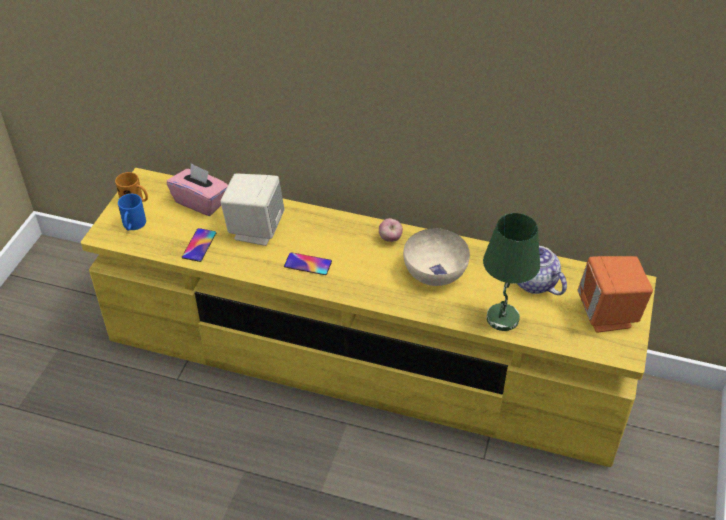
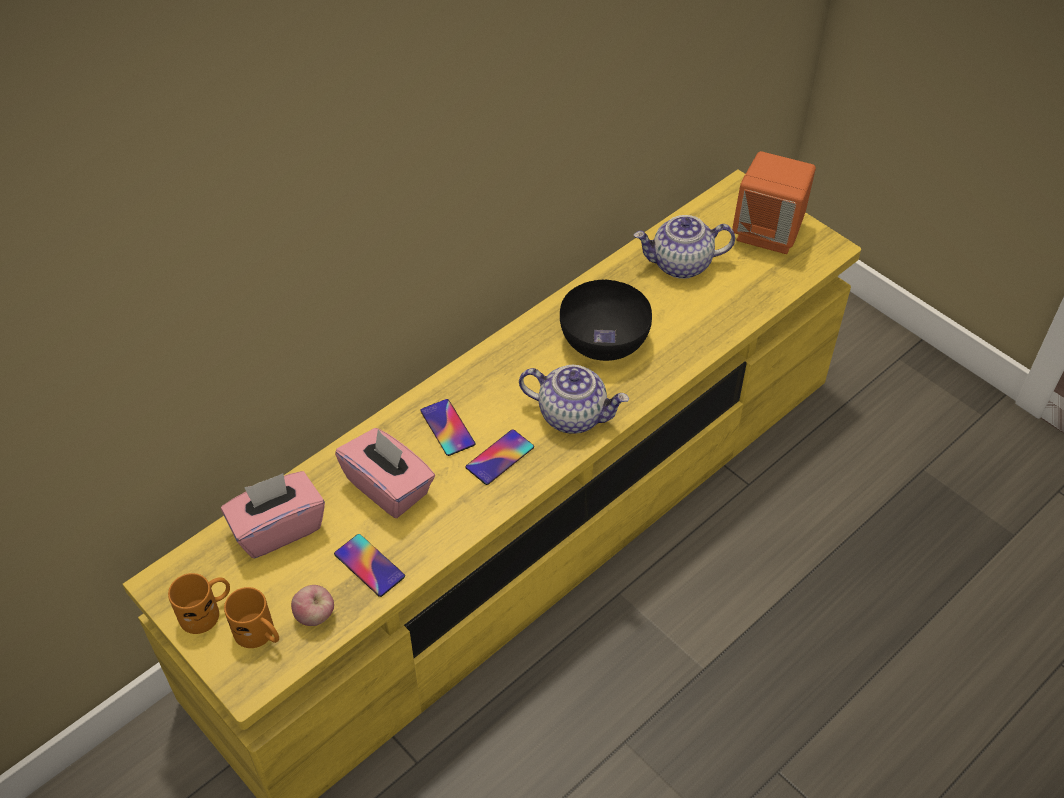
camera: 60 degrees left, 5 degrees up
blue mug [118,194,146,231] -> orange mug [224,587,279,648]
beige speaker [220,174,285,246] -> pink tissue box [335,428,435,518]
apple [379,218,403,242] -> apple moved to [291,585,334,626]
beige bowl [403,228,470,286] -> black bowl [560,280,652,361]
green table lamp [483,213,540,331] -> none
none -> phone [420,399,475,456]
none -> teapot [519,365,629,434]

